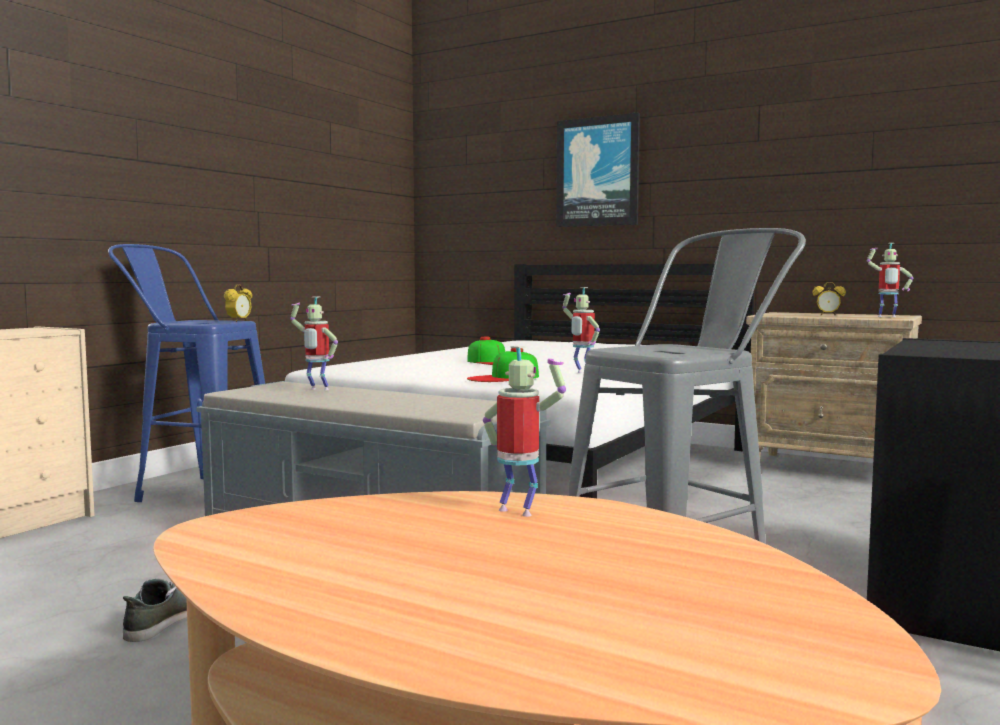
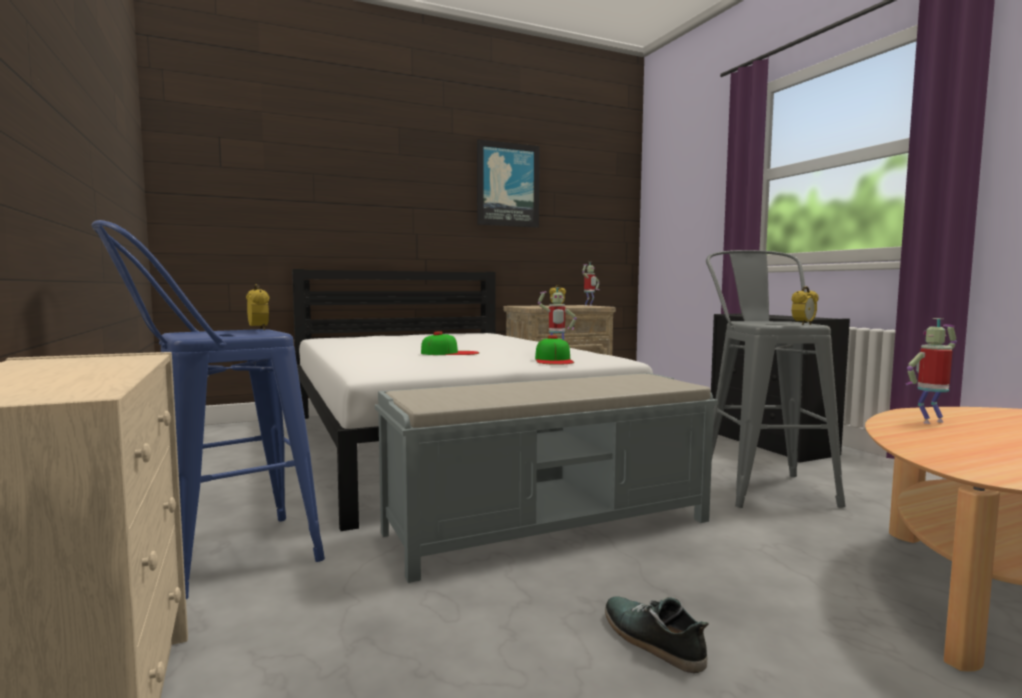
camera: 55 degrees left, 0 degrees up
toy robot [290,296,338,390] -> none
picture [556,112,640,227] -> picture moved to [477,139,540,228]
none -> alarm clock [791,286,818,325]

